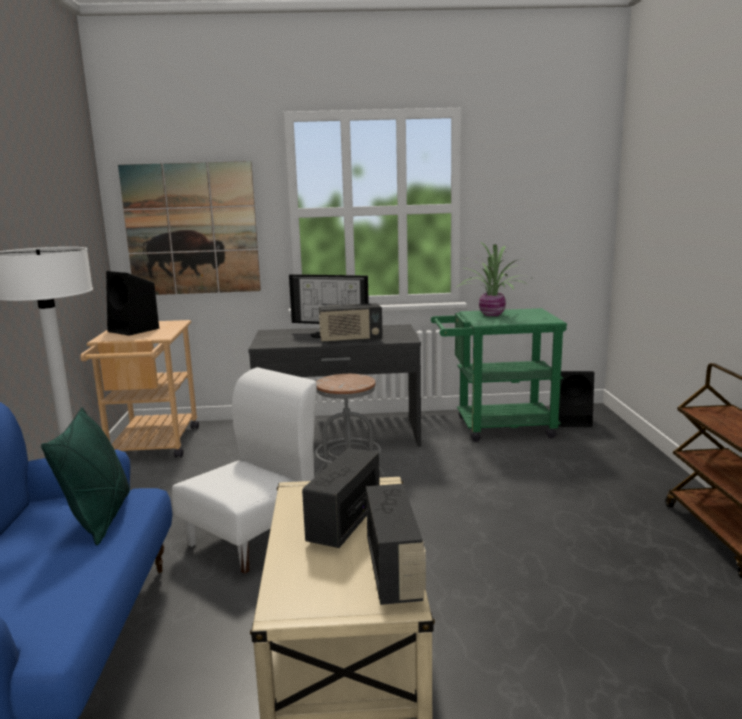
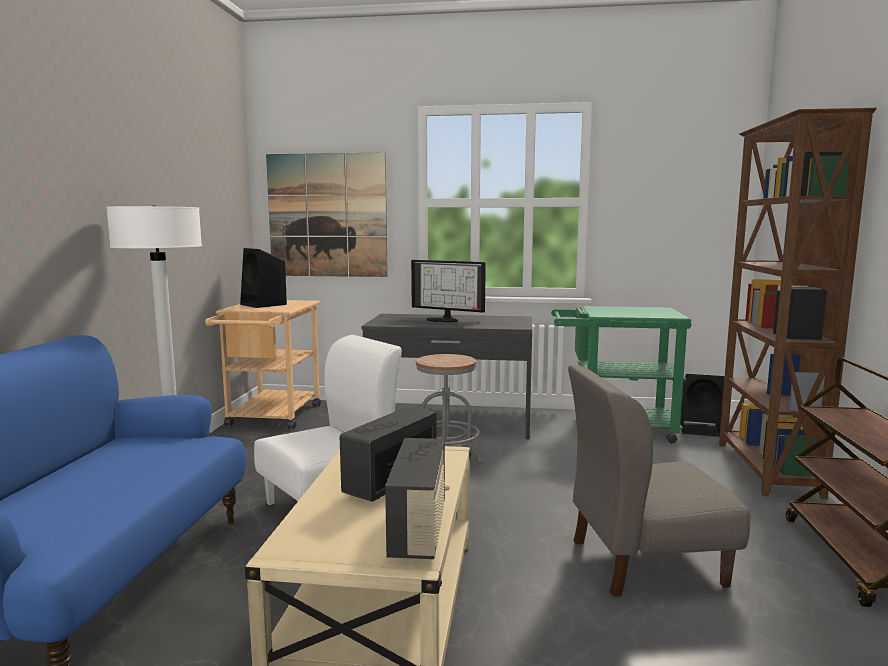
camera: 10 degrees right, 5 degrees down
green pillow [41,407,130,546] -> none
radio [319,303,383,344] -> none
potted plant [457,242,529,316] -> none
none -> grey chair [568,365,750,597]
none -> brown bookcase [719,108,877,499]

